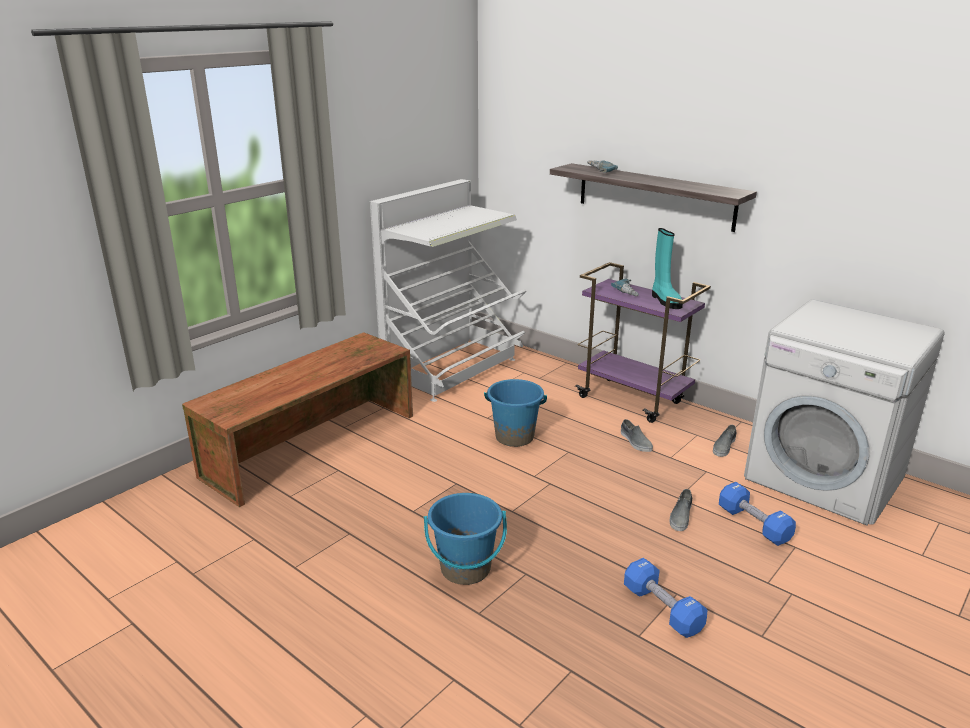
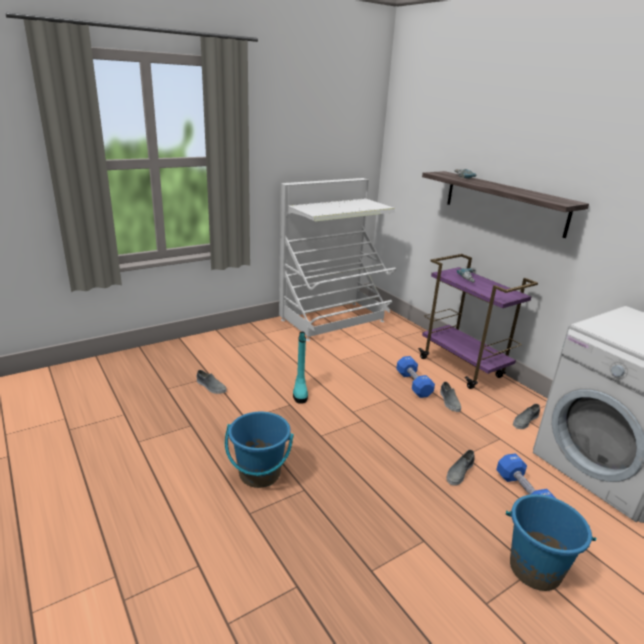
camera: 15 degrees right, 0 degrees up
brown bench [182,332,413,507] -> none
blue bucket [484,379,547,447] -> blue bucket moved to [506,494,596,591]
blue dumbbell [624,558,708,638] -> blue dumbbell moved to [396,356,435,398]
turquoise boot [652,228,683,309] -> turquoise boot moved to [293,332,308,404]
none -> grey shoe [196,370,227,394]

